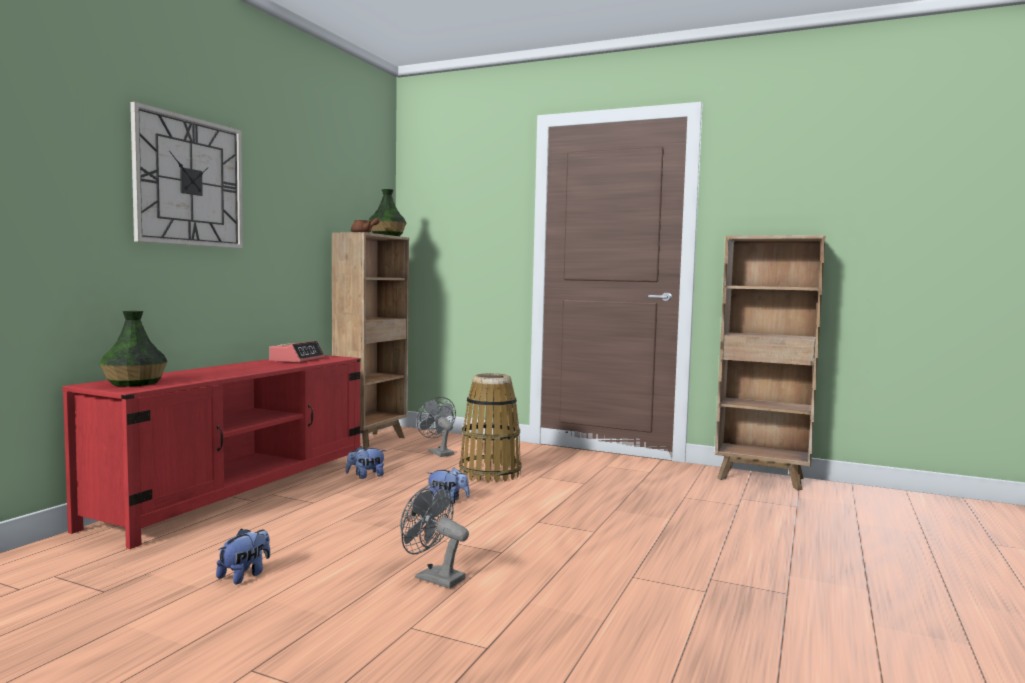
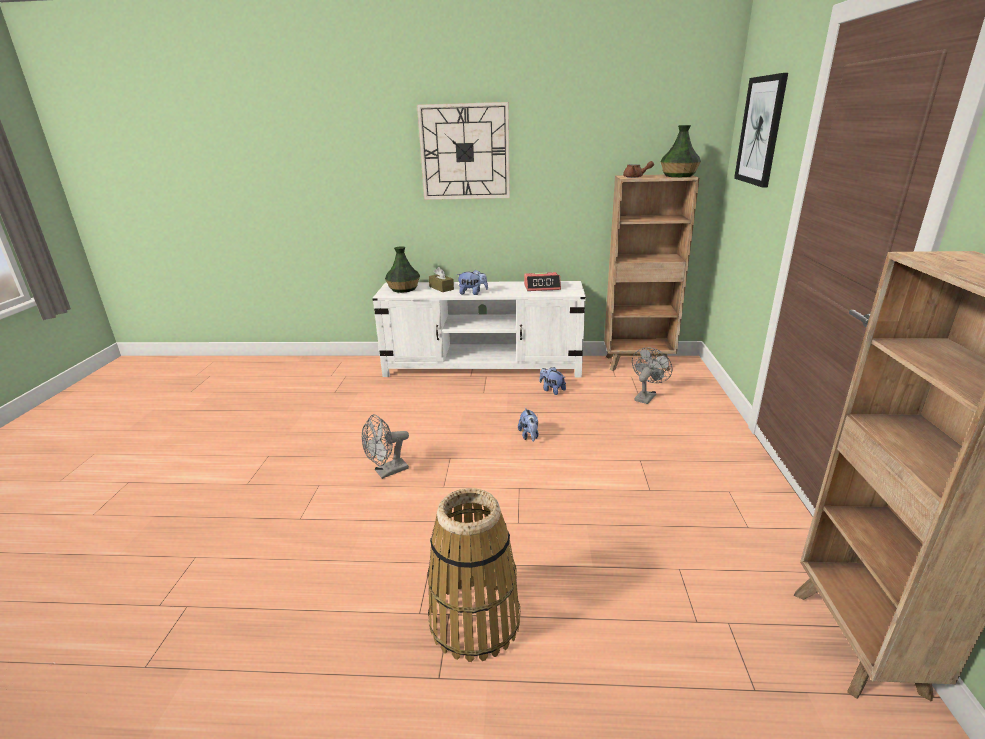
camera: 70 degrees right, 20 degrees up
red tv stand [62,355,361,549] -> white tv stand [372,281,586,377]
plush toy [216,529,270,584] -> plush toy moved to [456,269,488,295]
grey fan [400,481,469,589] -> grey fan turned 135 degrees counterclockwise [362,414,409,479]
basket [459,373,522,482] -> basket moved to [427,488,520,662]
none -> brown tissue box [429,267,454,292]
none -> picture [734,73,788,188]

